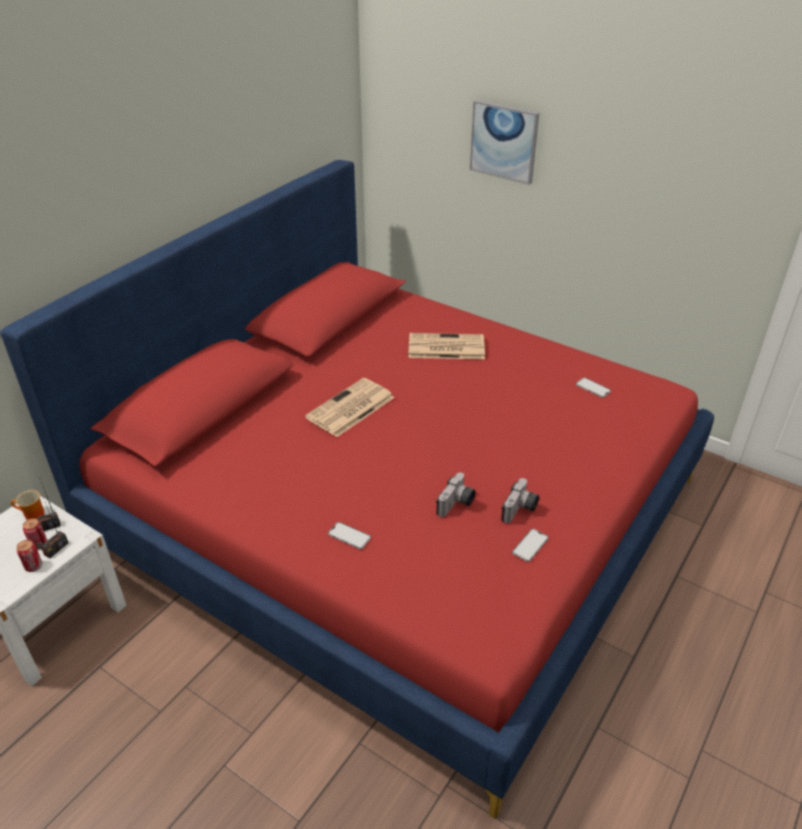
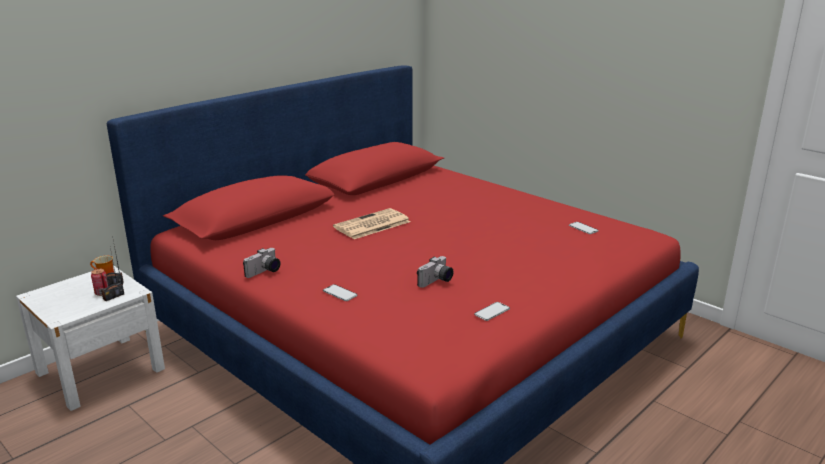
camera: 10 degrees right, 15 degrees down
can [17,540,42,572] -> none
newspaper [408,333,485,359] -> none
picture [470,100,539,185] -> none
camera [501,478,539,523] -> camera moved to [243,248,281,278]

